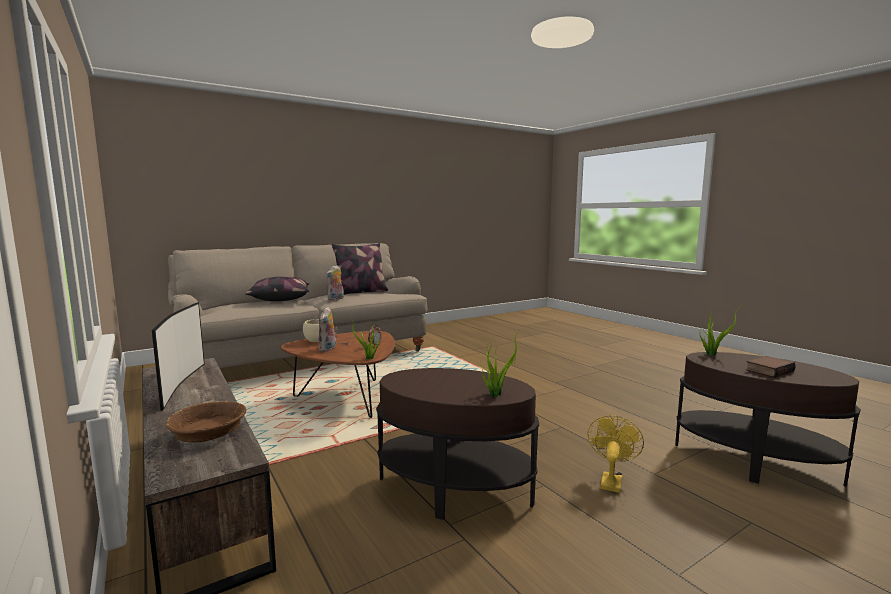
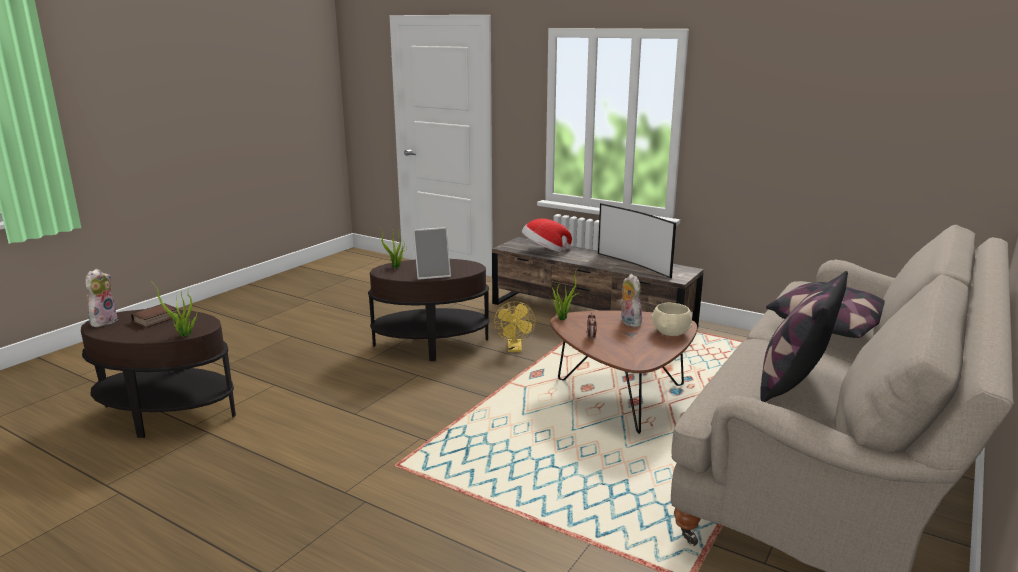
camera: 155 degrees right, 10 degrees up
brown bowl [166,401,246,442] -> hat [522,218,572,252]
plush toy [325,265,344,300] -> plush toy moved to [85,269,117,327]
yellow fan [587,415,644,493] -> yellow fan moved to [494,301,536,352]
none -> picture frame [413,227,451,280]

